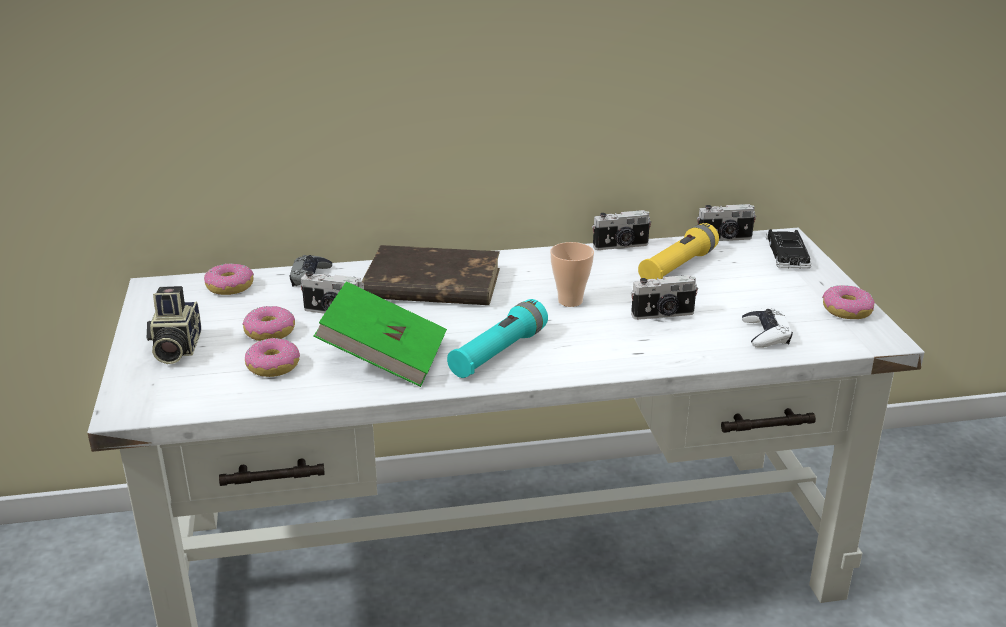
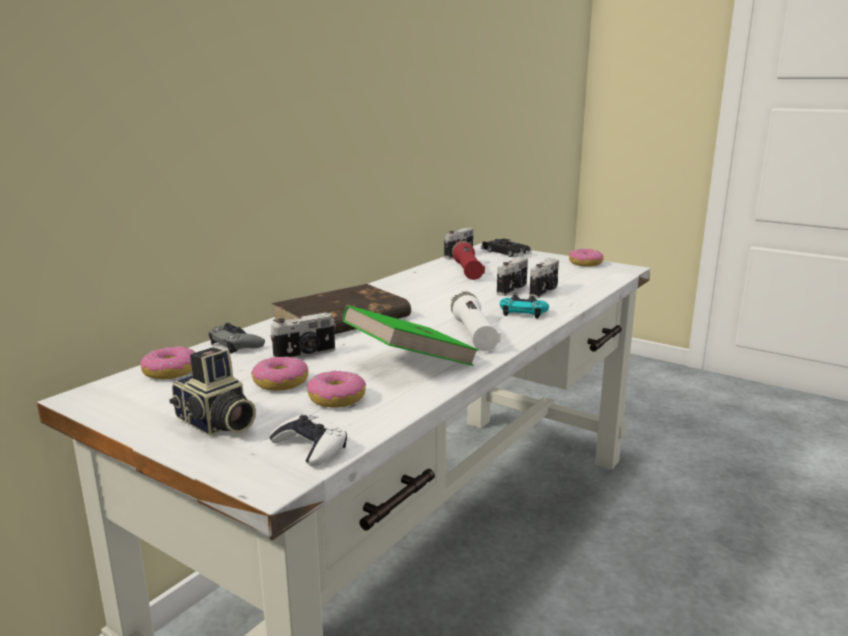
camera: 45 degrees left, 10 degrees down
turquoise flashlight [447,299,548,378] -> white flashlight [450,291,501,351]
cup [550,242,594,307] -> none
camera [592,210,651,250] -> camera moved to [529,258,559,298]
yellow flashlight [638,223,719,280] -> red flashlight [452,241,485,280]
white game controller [742,308,793,348] -> white game controller moved to [270,413,347,467]
none -> turquoise game controller [500,294,549,319]

